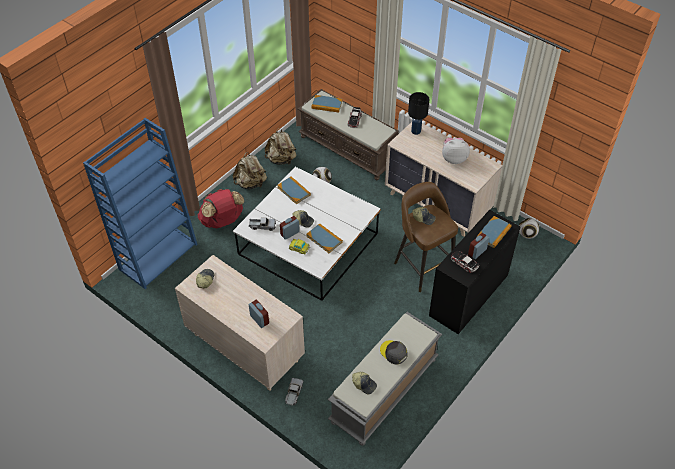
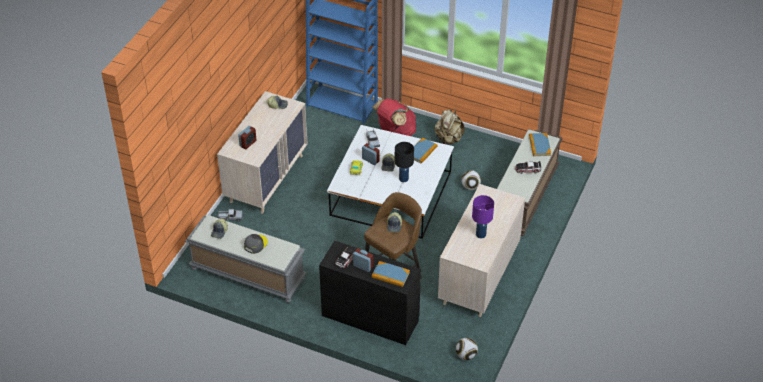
camera: 75 degrees right, 5 degrees down
beige backpack [265,128,296,165] -> none
book [306,223,343,253] -> none
black table lamp [408,92,429,135] -> black table lamp moved to [395,142,414,182]
plush toy [442,138,470,164] -> purple table lamp [472,195,494,239]

